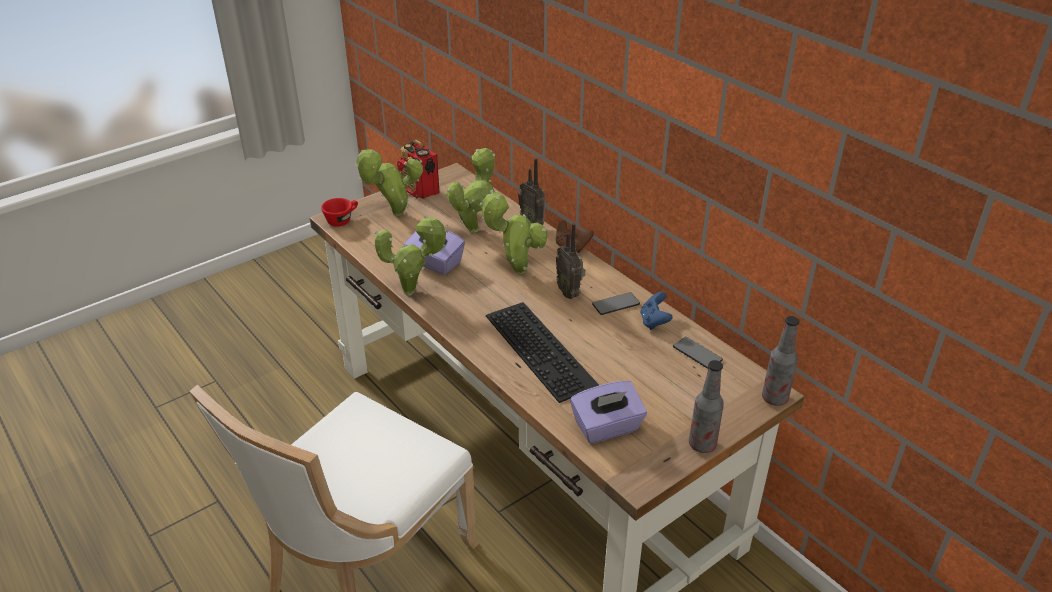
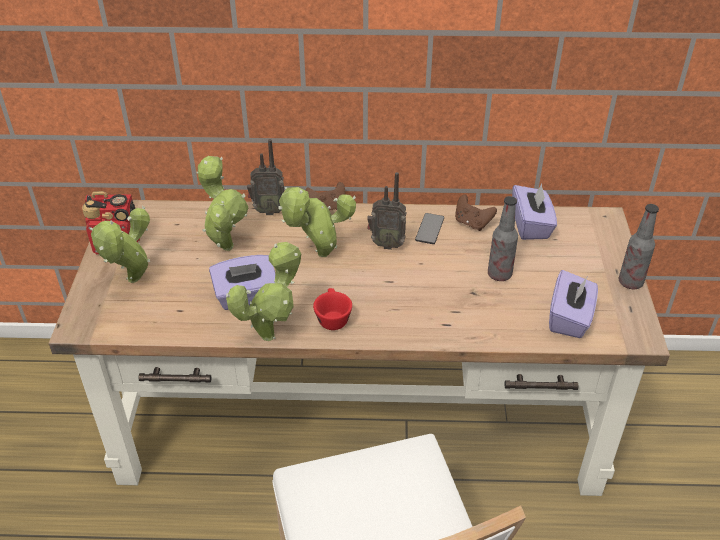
camera: 50 degrees left, 5 degrees up
red cup [321,198,358,227] -> red cup moved to [313,288,352,330]
keyboard [486,302,599,403] -> none
blue game controller [640,292,673,330] -> brown game controller [455,195,497,231]
phone [673,337,723,369] -> purple tissue box [512,184,557,240]
bottle [762,316,799,406] -> bottle moved to [488,196,518,281]

